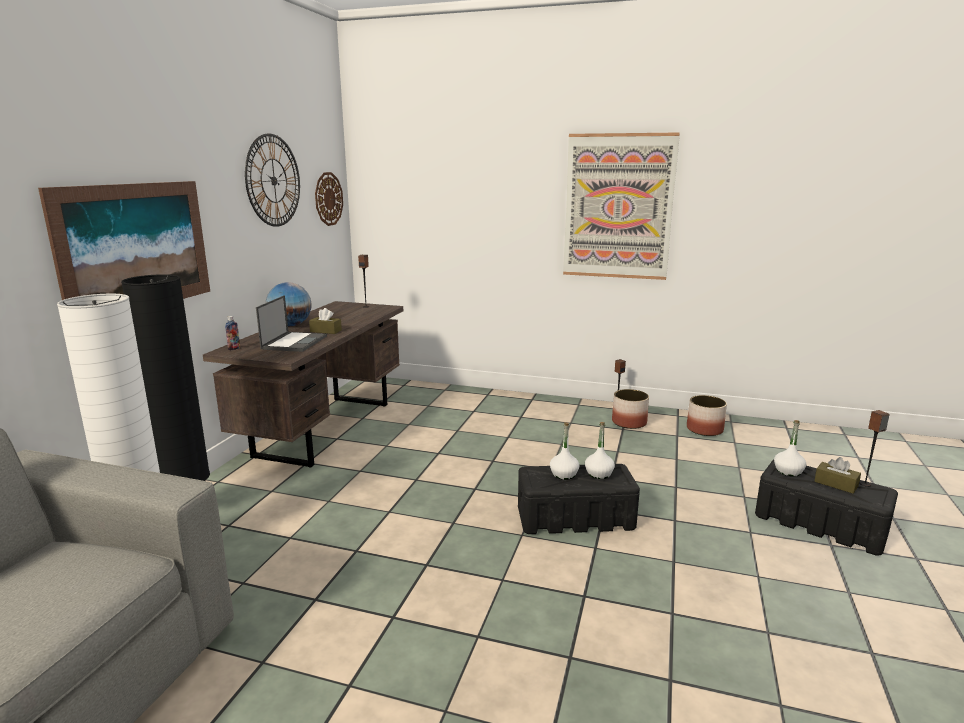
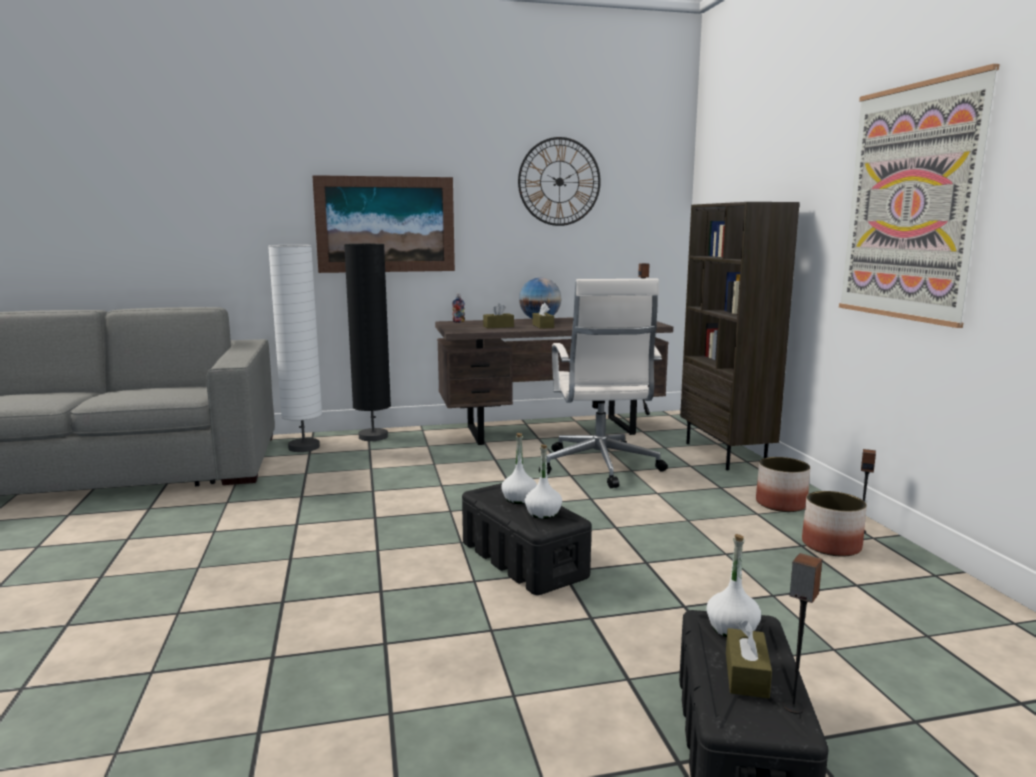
camera: 60 degrees right, 5 degrees down
laptop [256,295,327,352] -> brown tissue box [483,303,514,328]
wall clock [315,172,343,226] -> none
planter [687,395,727,436] -> planter moved to [756,457,810,512]
none -> white office chair [539,278,668,488]
none -> brown bookcase [680,202,800,470]

